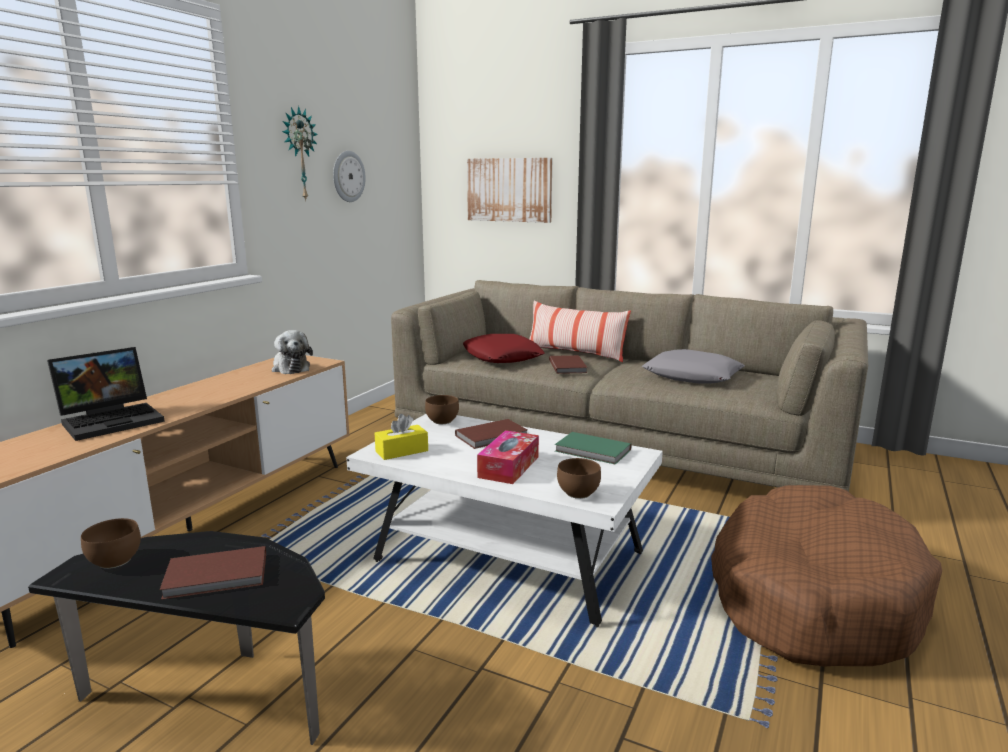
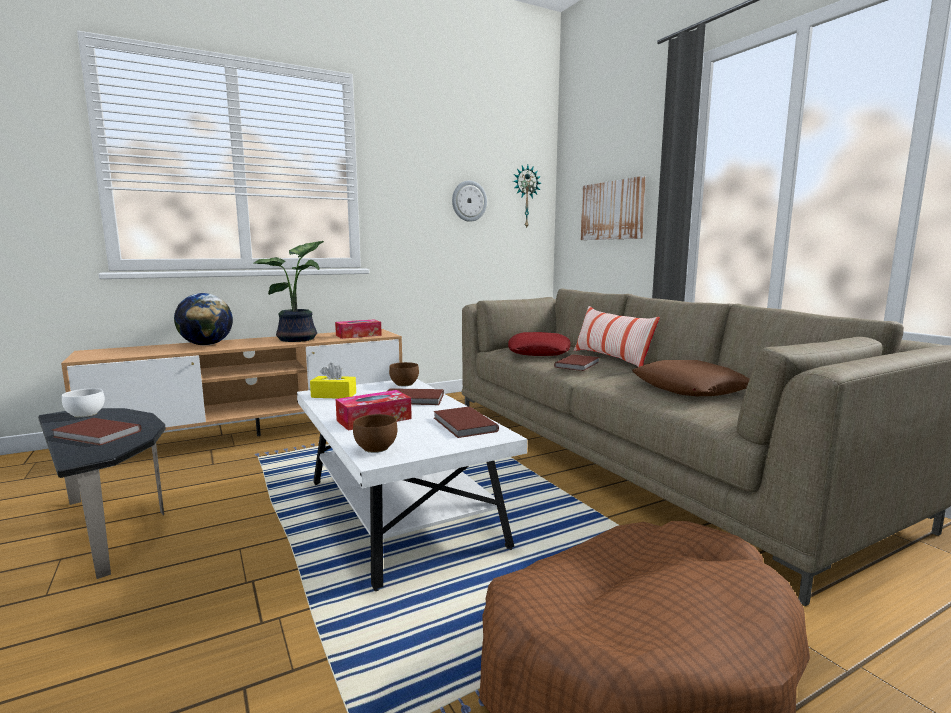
camera: 35 degrees right, 5 degrees down
laptop [47,347,165,441] -> globe [174,293,233,345]
brown bowl [81,518,141,569] -> white bowl [62,388,105,418]
plush toy [272,330,313,374] -> tissue box [335,319,382,339]
wall clock [282,106,318,201] -> wall clock moved to [513,165,541,229]
green book [555,432,632,465] -> brown book [434,406,499,438]
grey pillow [642,349,745,384] -> brown pillow [632,360,750,396]
none -> potted plant [254,241,324,342]

